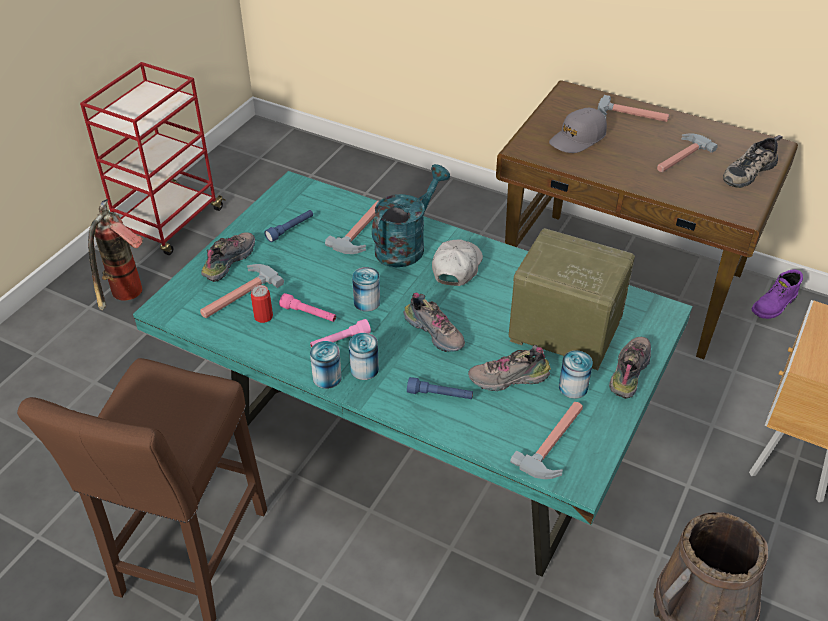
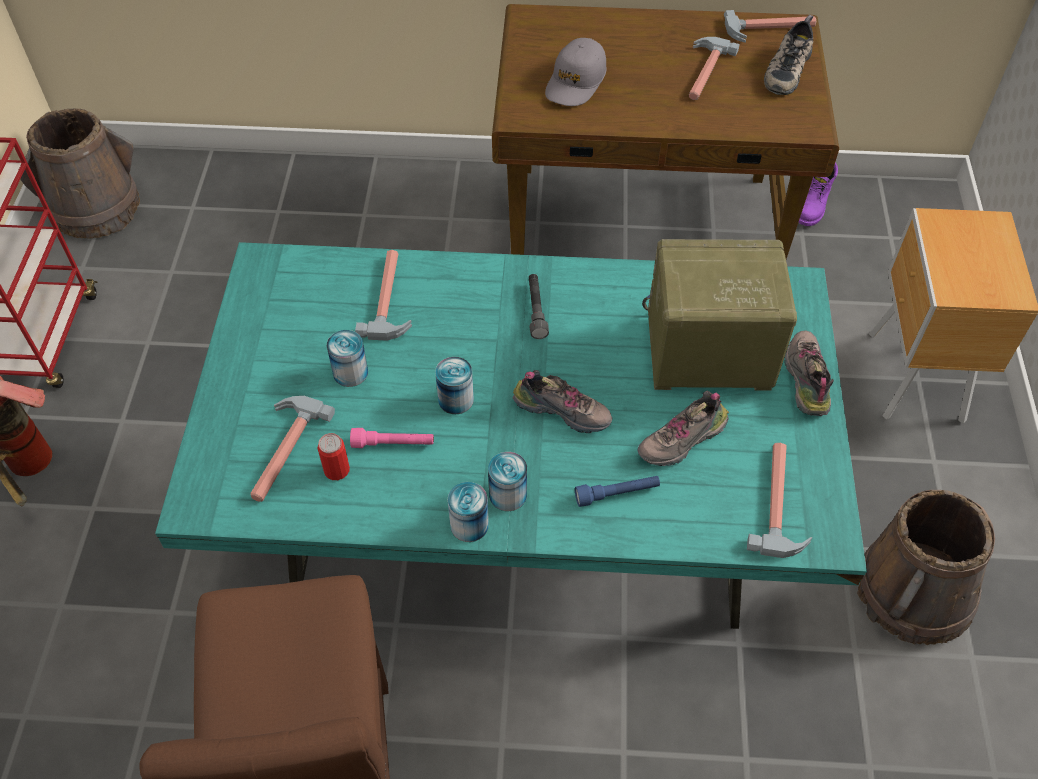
camera: 25 degrees left, 10 degrees up
shoe [201,232,255,282] -> none
blue flashlight [264,210,313,242] -> none
pink flashlight [310,319,371,348] -> none
turquoise watering can [372,164,450,267] -> none
white cap [432,239,483,286] -> grey flashlight [529,274,549,339]
can [559,350,593,399] -> can moved to [327,330,368,387]
hammer [598,95,669,122] -> hammer moved to [724,10,816,43]
none -> brown bucket [20,108,140,239]

